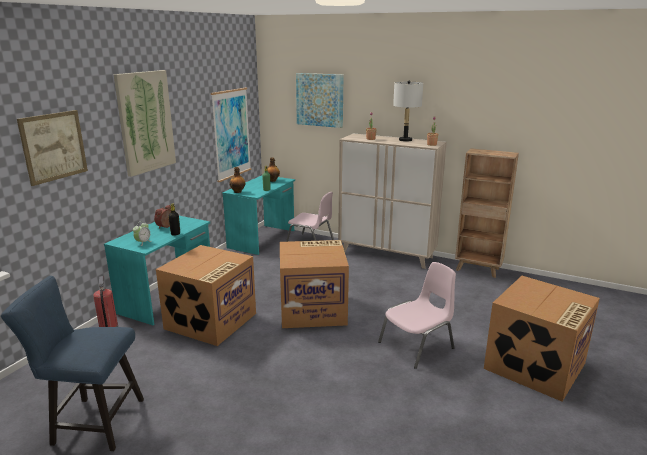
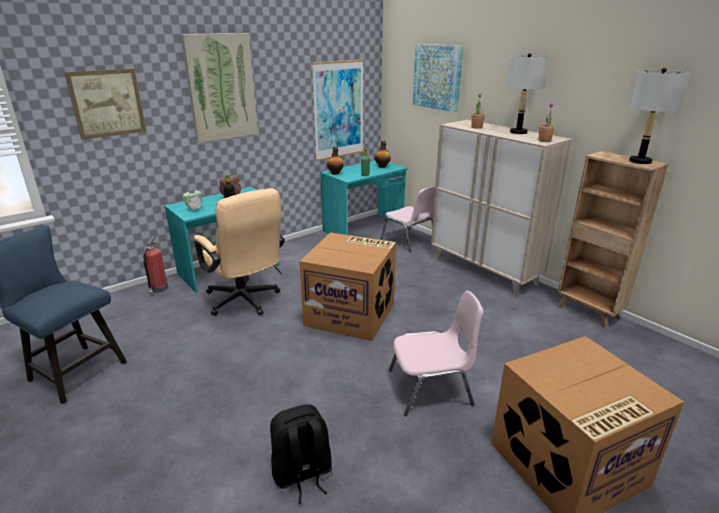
camera: 25 degrees right, 5 degrees up
cardboard box [156,245,256,346] -> beige office chair [194,188,285,316]
none -> black backpack [270,404,332,504]
none -> grey table lamp [629,68,690,164]

